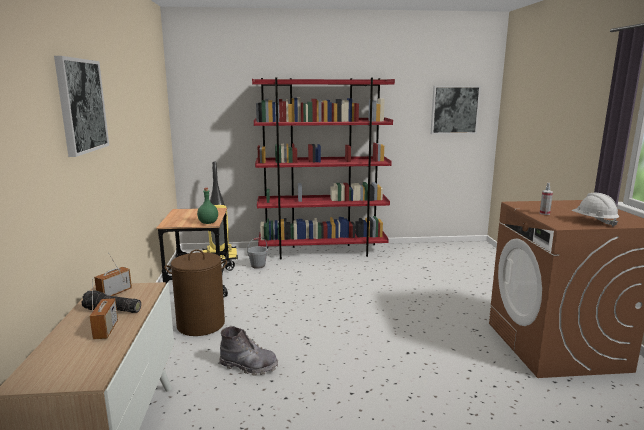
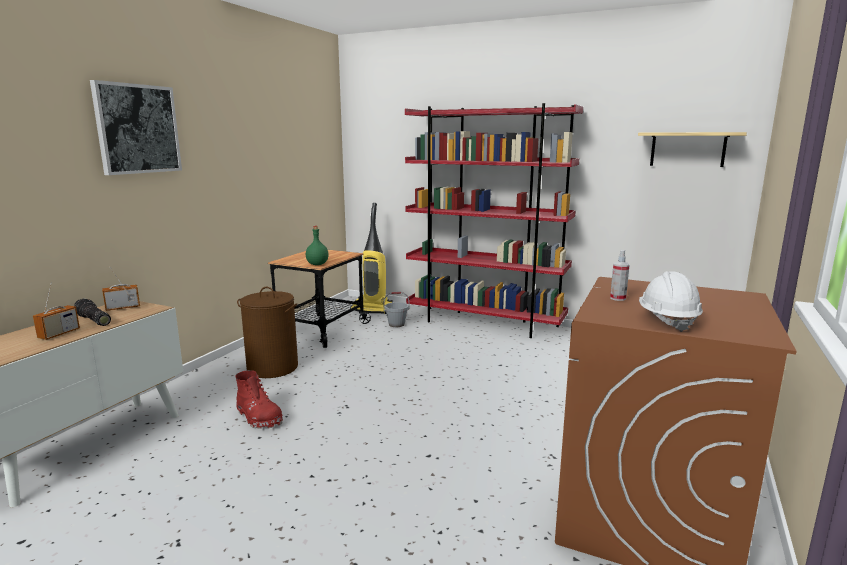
camera: 30 degrees right, 0 degrees up
grey boot [219,326,278,375] -> red boot [235,370,283,429]
picture [431,86,481,134] -> shelf [638,132,747,167]

